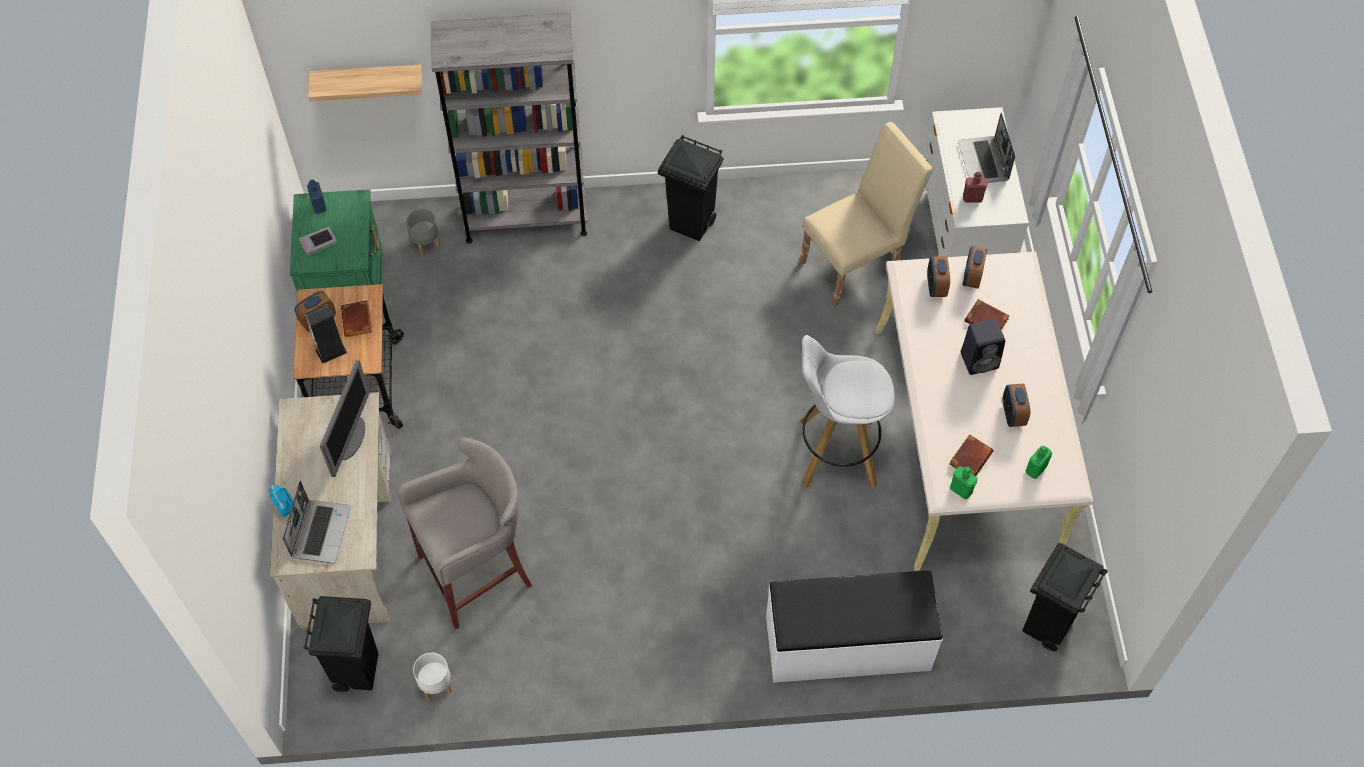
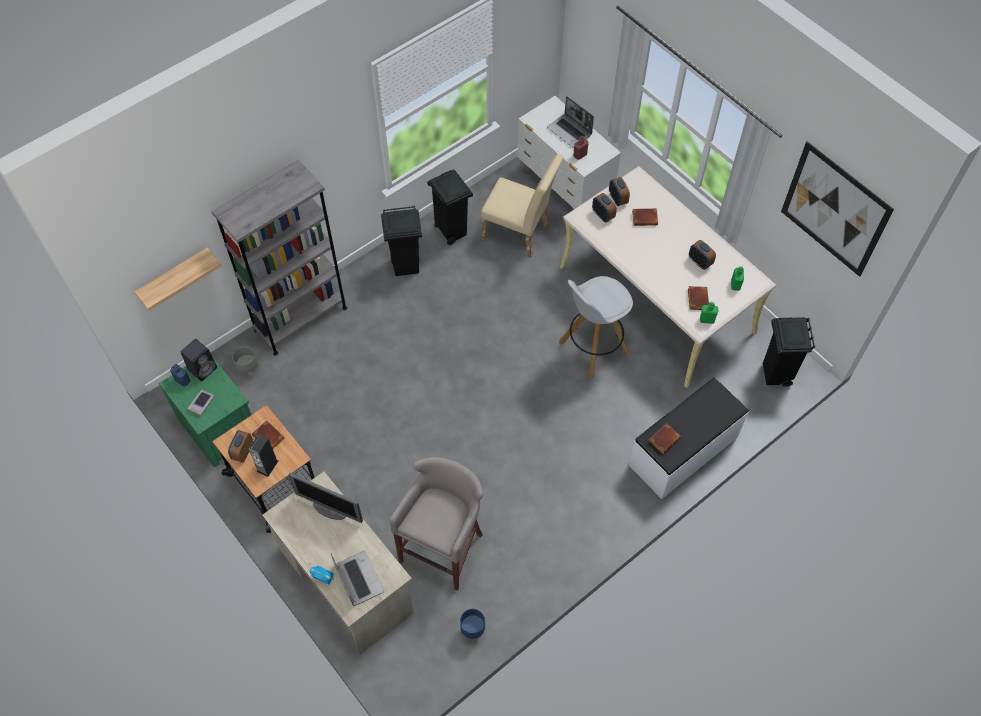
camera: 35 degrees left, 0 degrees up
black trash can [304,596,378,692] -> black trash can moved to [427,170,473,245]
monitor [320,360,370,477] -> monitor turned 135 degrees clockwise [289,473,363,523]
white planter [413,652,452,701] -> blue planter [460,609,485,643]
beige chair [800,122,933,306] -> beige chair turned 90 degrees clockwise [481,154,563,257]
black speaker [961,319,1005,375] -> black speaker moved to [181,339,217,381]
none -> brown book [649,423,681,454]
none -> picture [781,141,894,277]

